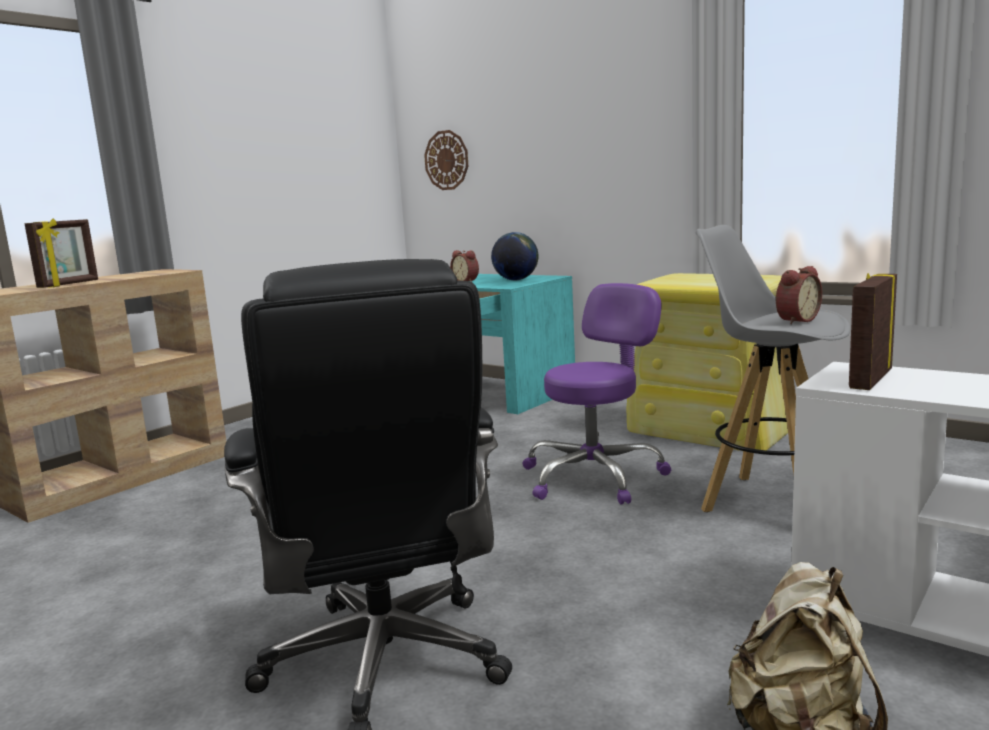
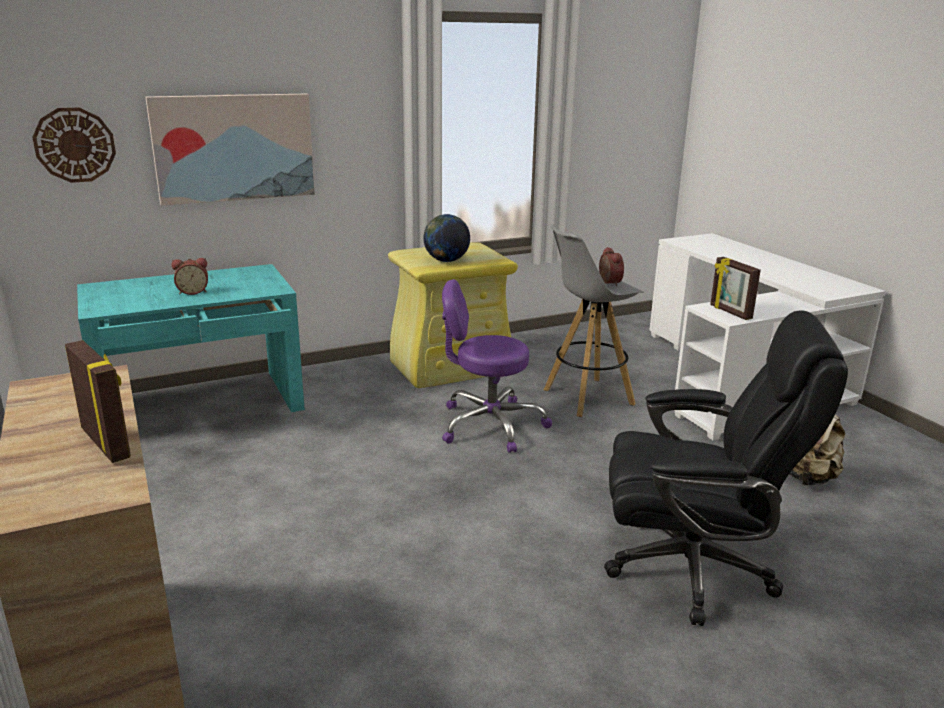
camera: 65 degrees left, 10 degrees up
globe [491,232,538,281] -> globe moved to [423,214,470,262]
purple office chair [523,283,672,505] -> purple office chair turned 75 degrees counterclockwise [442,279,552,453]
none -> picture [145,94,315,206]

